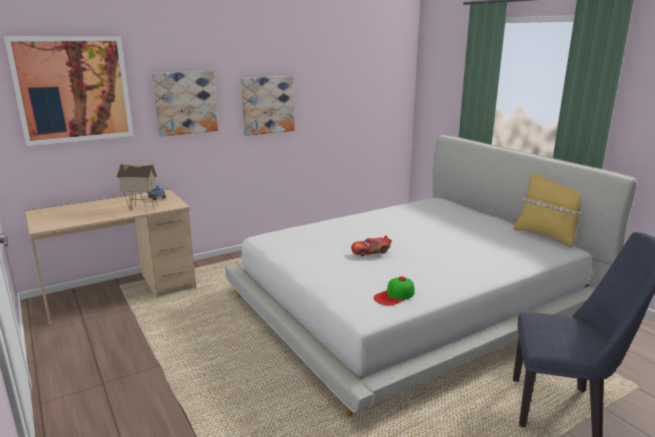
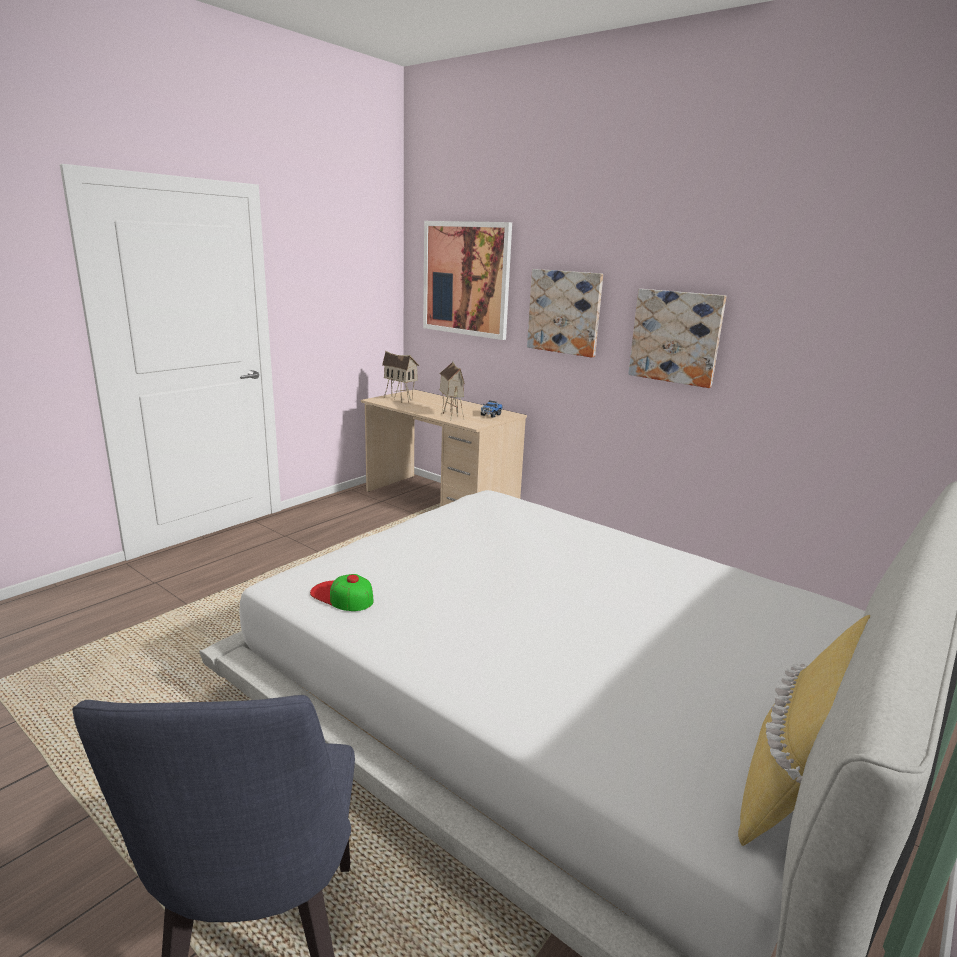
camera: 70 degrees right, 0 degrees up
toy car [351,236,392,256] -> none
none -> toy house [382,351,419,403]

